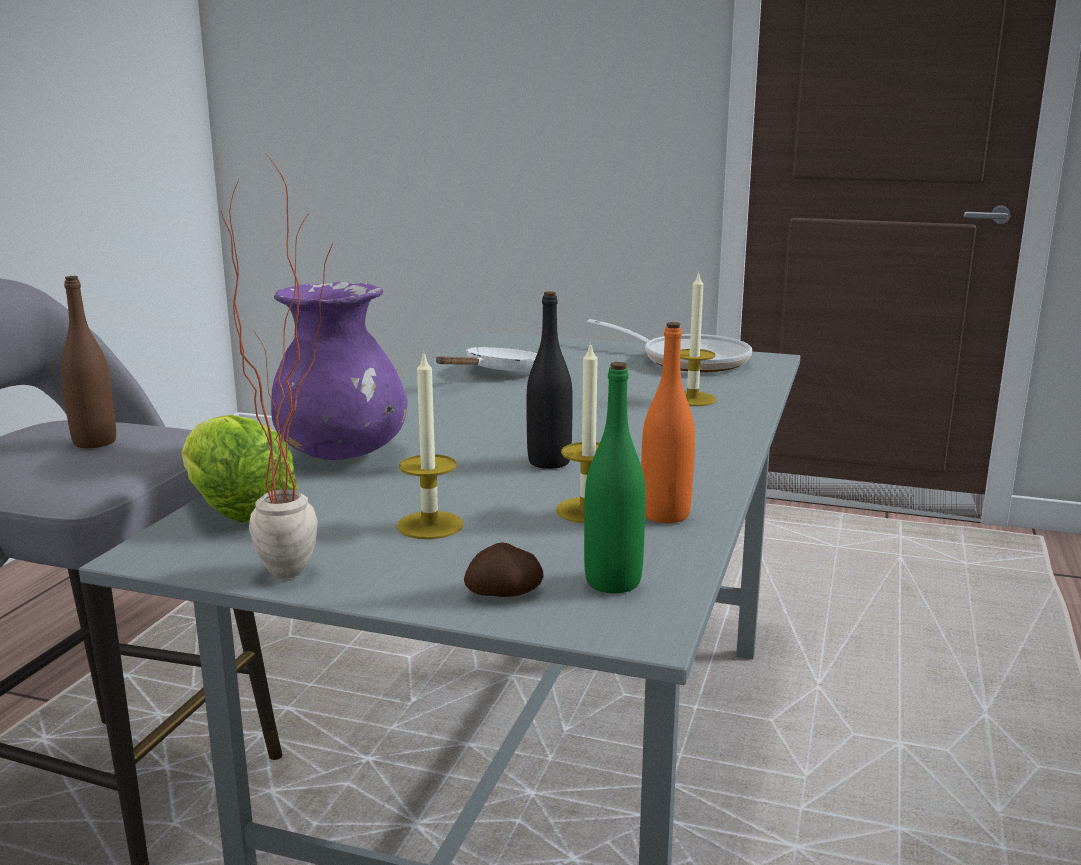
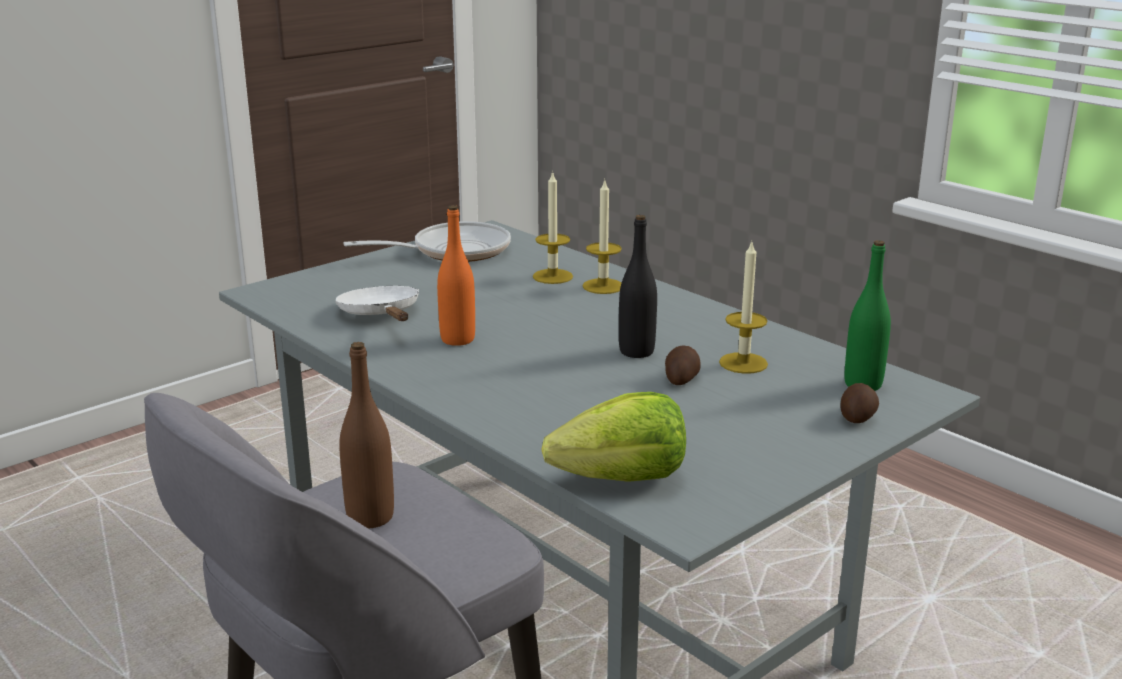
camera: 60 degrees left, 5 degrees up
potted plant [220,155,333,579] -> none
purple vase [271,282,408,460] -> none
candle [397,351,464,539] -> candle moved to [582,181,622,294]
orange bottle [641,322,695,523] -> orange bottle moved to [437,205,475,346]
none -> potato [665,345,701,385]

